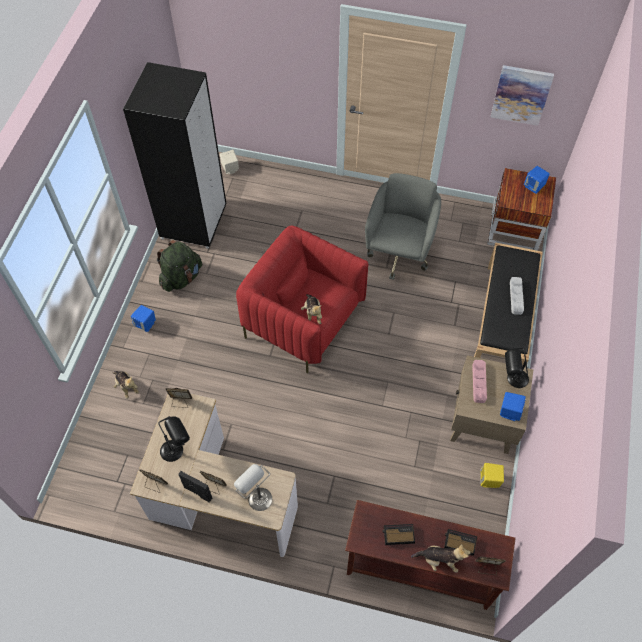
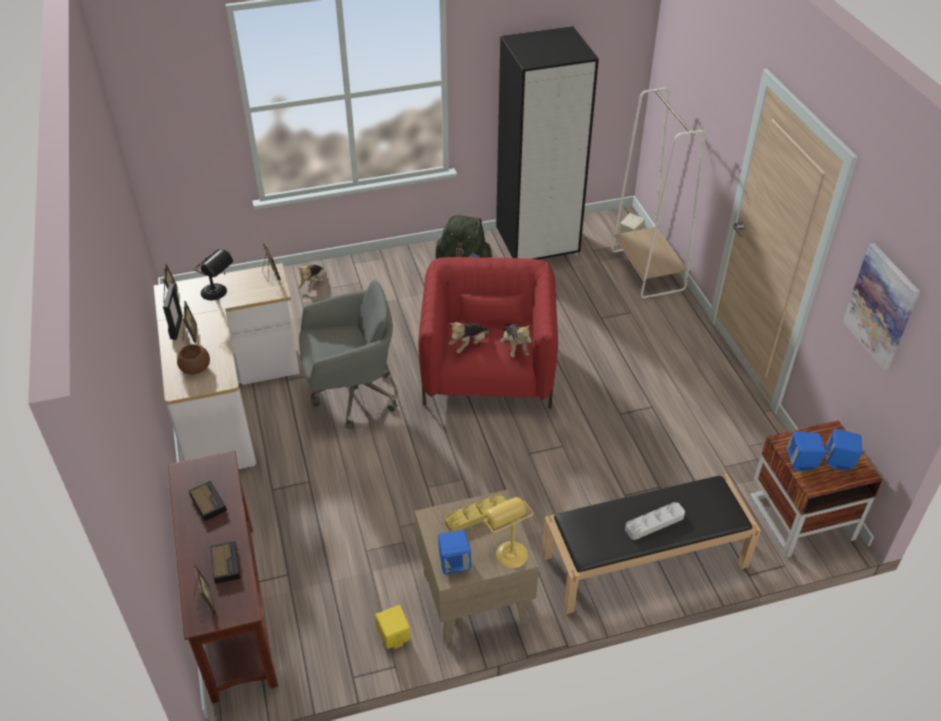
camera: 60 degrees right, 15 degrees down
blue speaker [131,305,156,332] -> blue speaker moved to [787,431,826,471]
white table lamp [234,464,272,511] -> brown bowl [177,344,210,375]
grey office chair [365,173,441,280] -> grey office chair moved to [299,280,398,429]
plush toy [411,544,470,573] -> plush toy moved to [500,324,532,357]
pink tray [472,360,487,403] -> yellow tray [445,494,506,532]
black table lamp [505,348,529,388] -> yellow table lamp [484,497,534,568]
none -> clothes rack [612,87,706,298]

